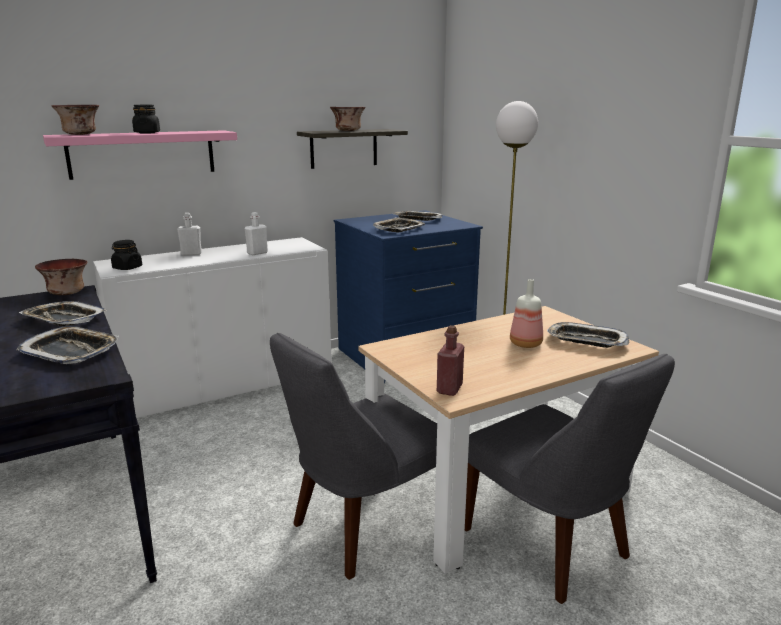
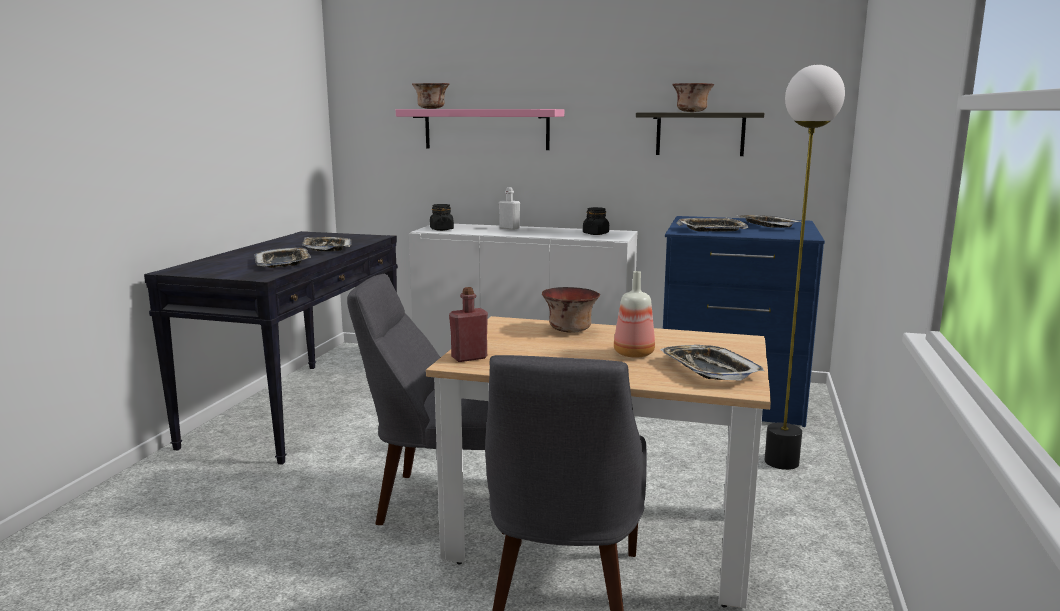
camera: 45 degrees right, 5 degrees down
bowl [35,259,87,295] -> bowl moved to [542,287,600,333]
black jar [132,105,160,134] -> black jar moved to [583,207,609,235]
white bottle [245,212,268,255] -> none

